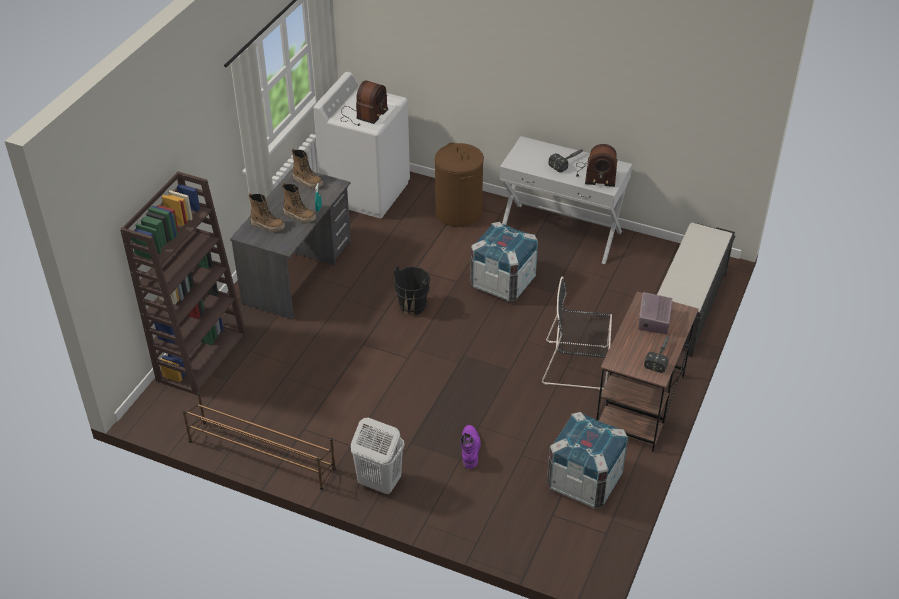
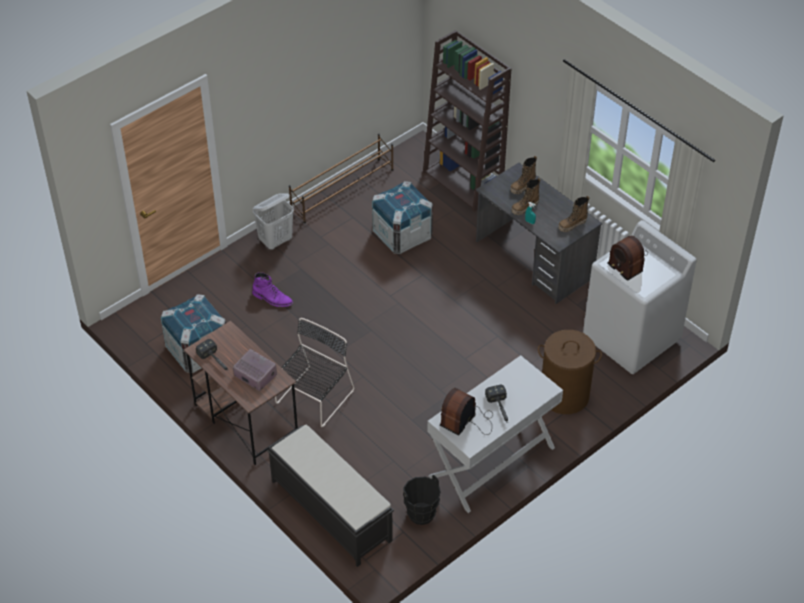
camera: 115 degrees right, 5 degrees up
black bucket [394,266,430,315] -> black bucket moved to [403,475,441,525]
crate [471,222,538,301] -> crate moved to [372,181,433,254]

